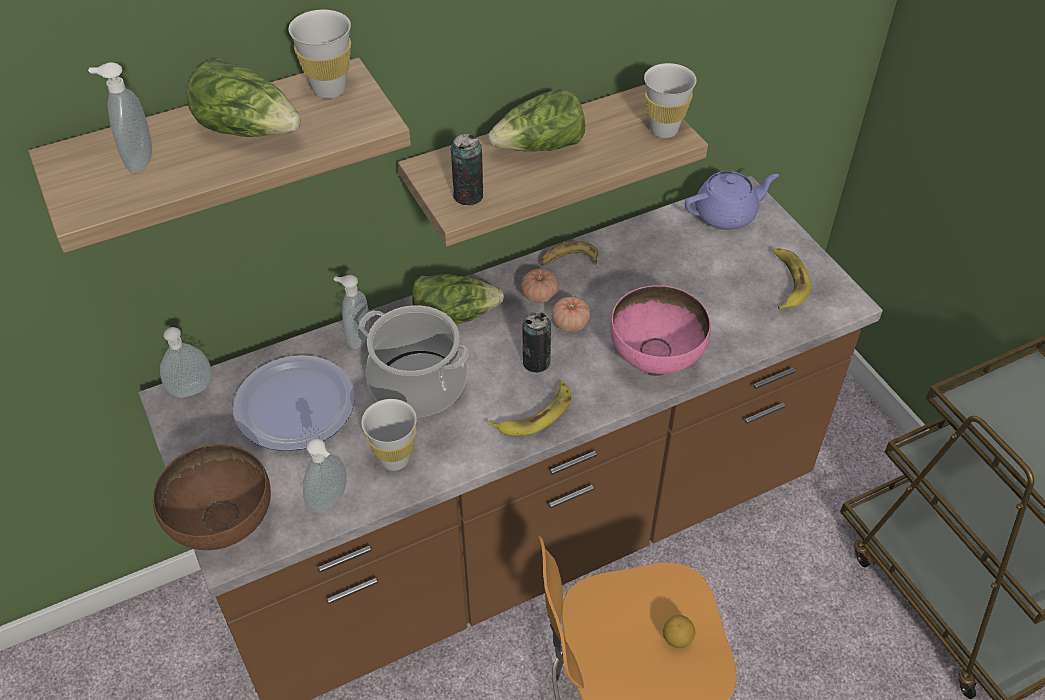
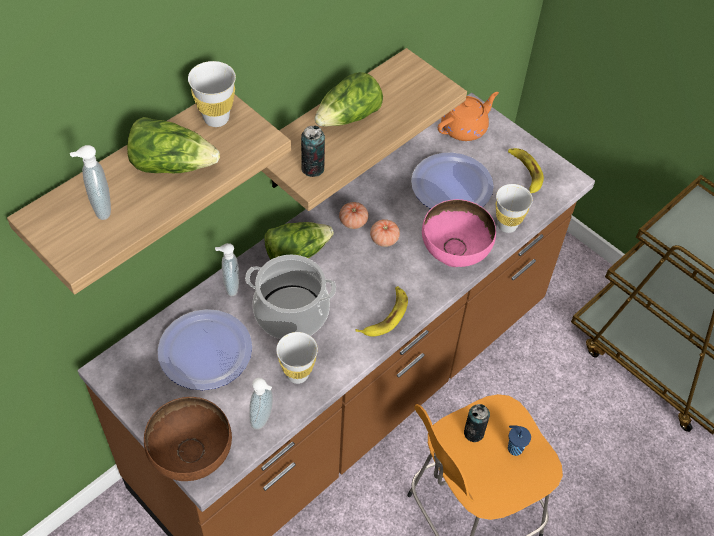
camera: 20 degrees left, 5 degrees up
soap dispenser [160,327,212,398] -> none
can [523,312,551,373] -> can moved to [464,404,490,442]
banana [541,241,598,266] -> none
white cup [644,63,697,138] -> white cup moved to [496,184,533,233]
lemon [663,615,695,648] -> blue cup [508,425,531,456]
purple teapot [685,171,779,230] -> orange teapot [438,92,499,141]
none -> plate [411,152,494,209]

